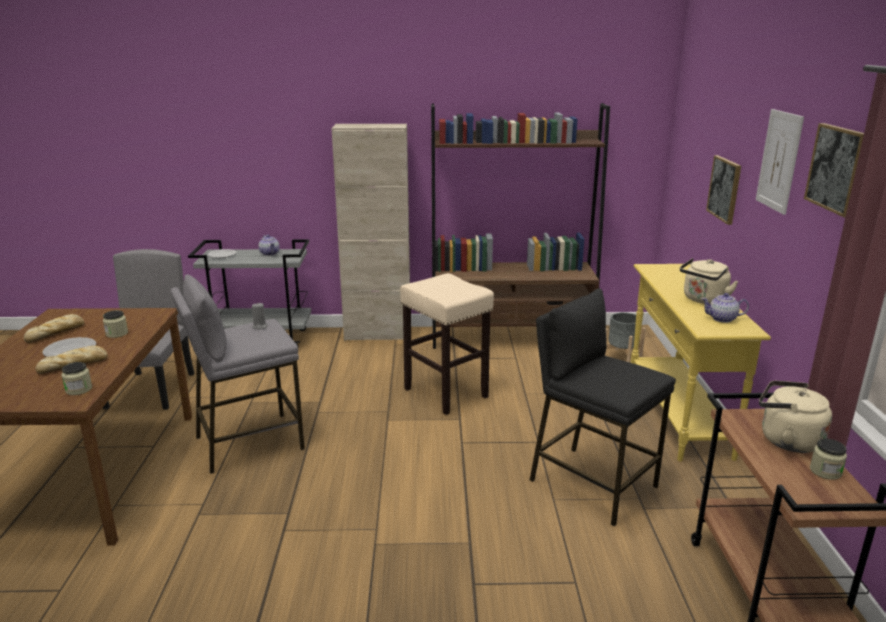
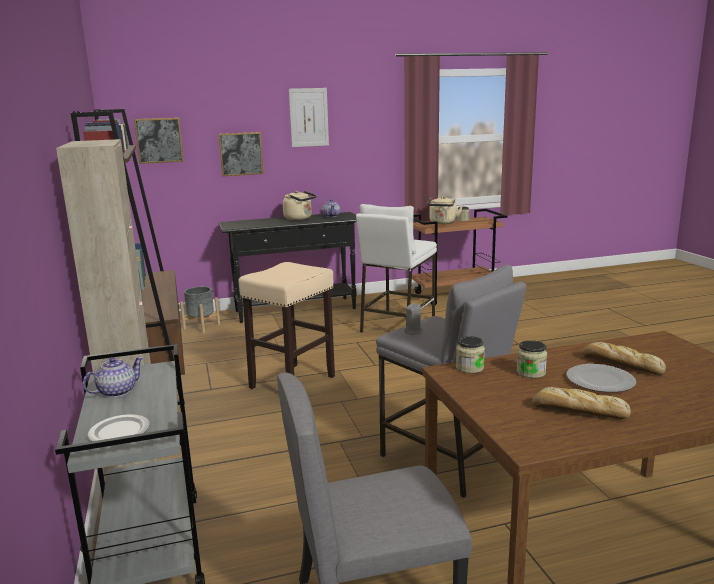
camera: 105 degrees left, 5 degrees down
jar [61,362,92,395] -> jar moved to [456,336,485,373]
black stool [530,288,676,526] -> white stool [356,204,437,333]
yellow console table [631,264,771,462] -> black console table [218,212,357,323]
picture [804,123,864,218] -> picture moved to [134,118,184,164]

